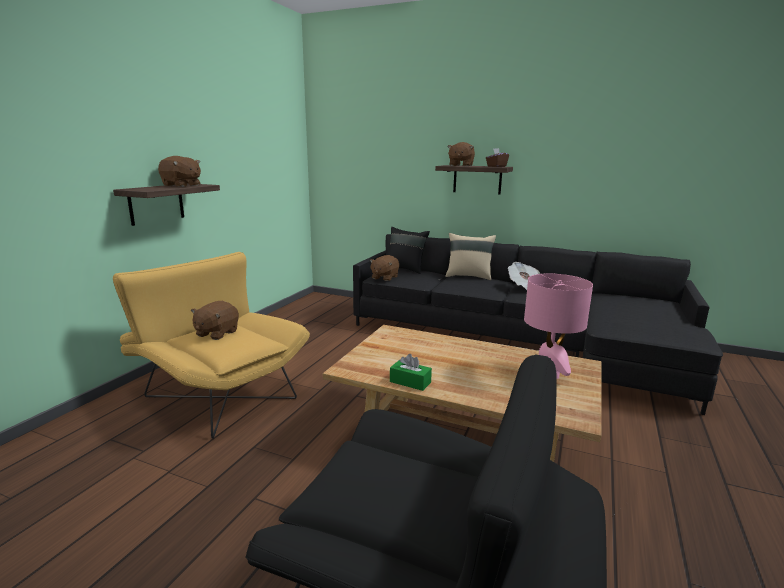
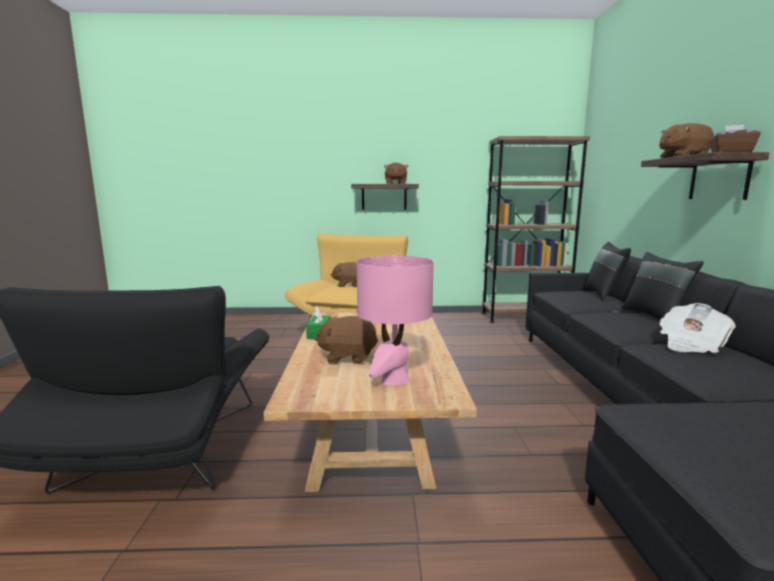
camera: 65 degrees right, 5 degrees down
brown plush toy [369,255,399,281] -> brown plush toy moved to [315,316,378,364]
beige pillow [445,233,496,280] -> black pillow [622,252,704,320]
none -> brown bookcase [482,136,590,323]

